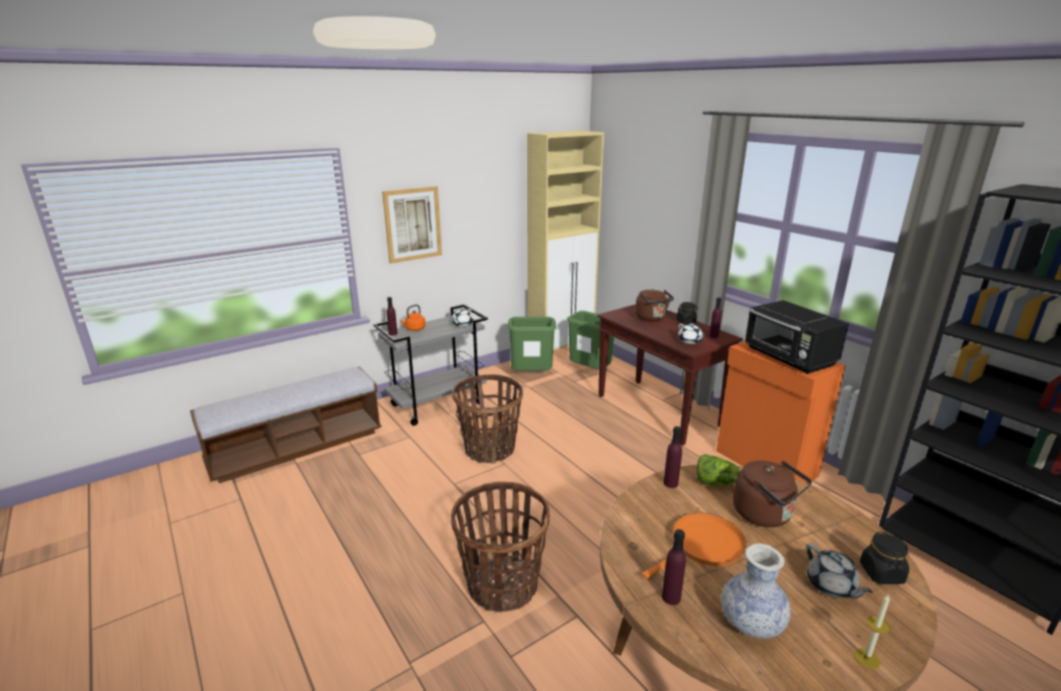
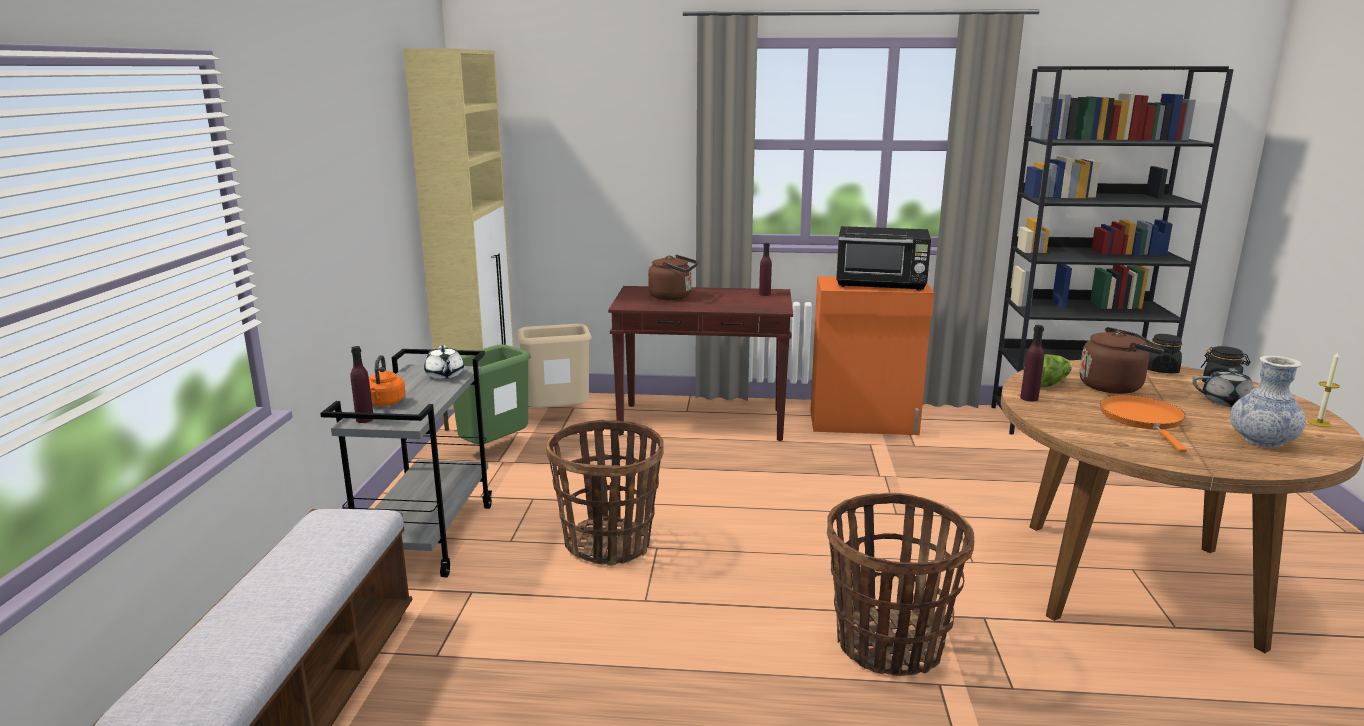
camera: 50 degrees left, 5 degrees down
picture [382,186,442,264] -> none
green trash can [567,311,614,369] -> beige trash can [516,324,592,408]
purple bottle [662,529,686,605] -> none
black jar [676,302,698,324] -> black jar moved to [1148,334,1182,374]
white teapot [678,323,706,344] -> none

